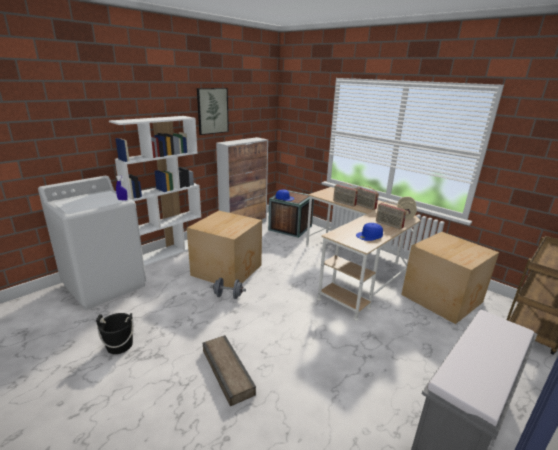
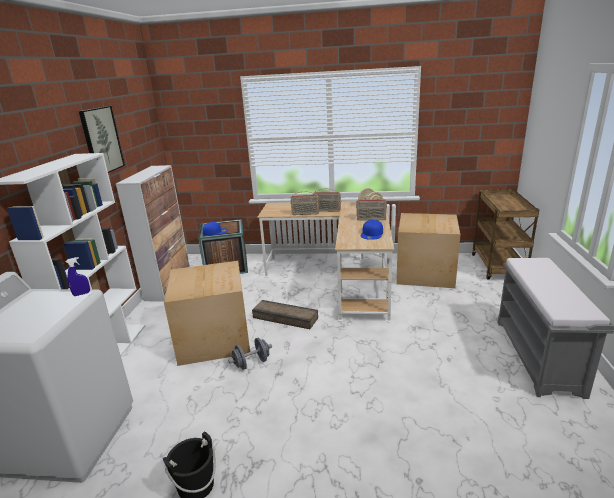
camera: 35 degrees left, 0 degrees up
crate [202,335,256,406] -> crate moved to [252,300,318,329]

